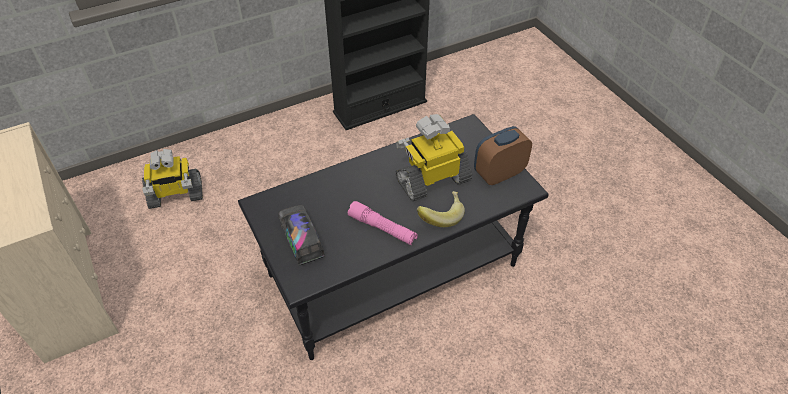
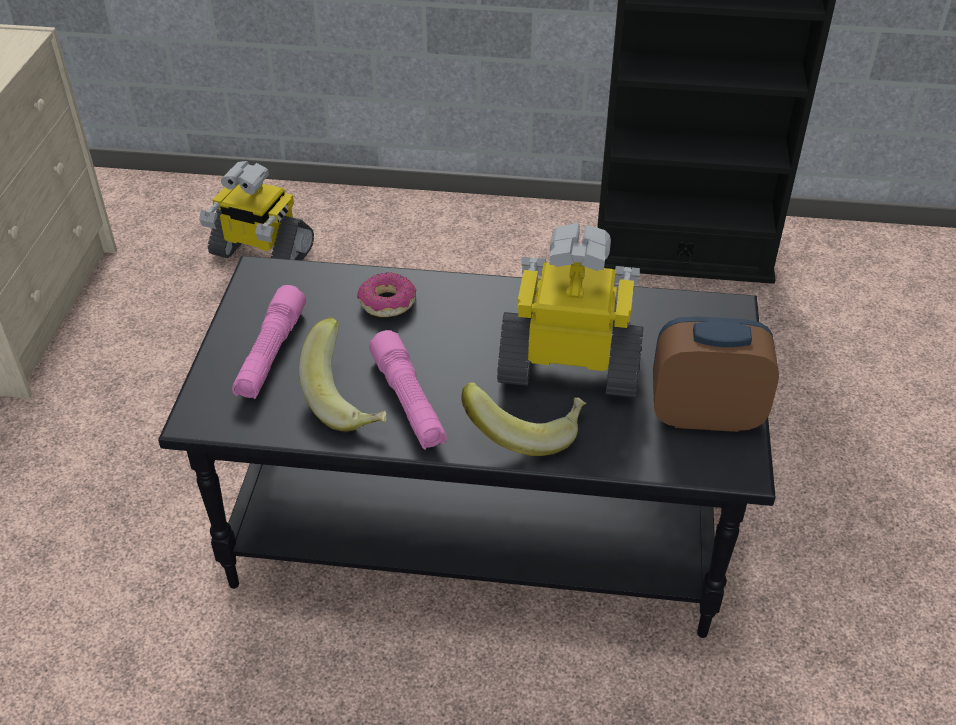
camera: 35 degrees right, 5 degrees down
toy truck [278,204,325,265] -> pink flashlight [232,285,306,399]
none -> banana [299,317,387,432]
none -> donut [357,272,417,317]

